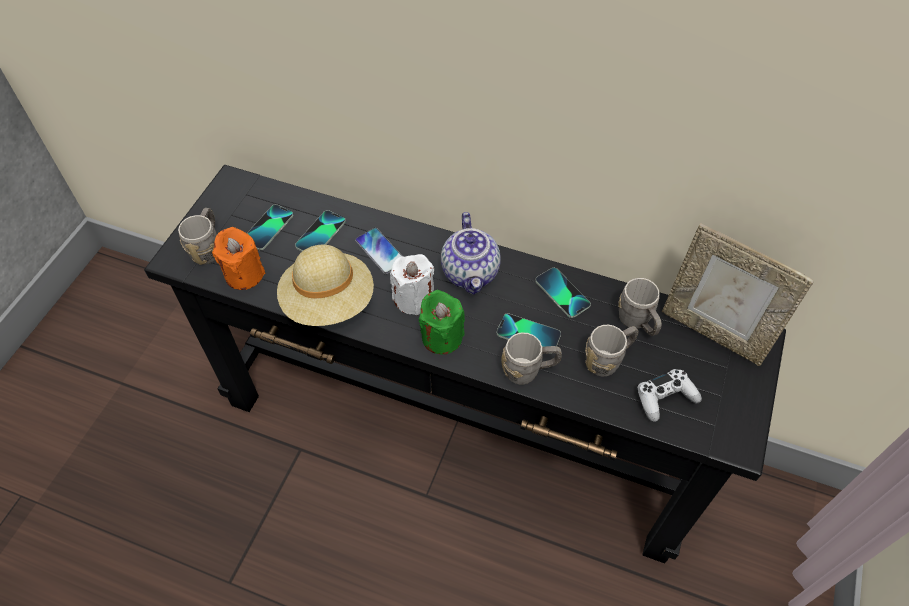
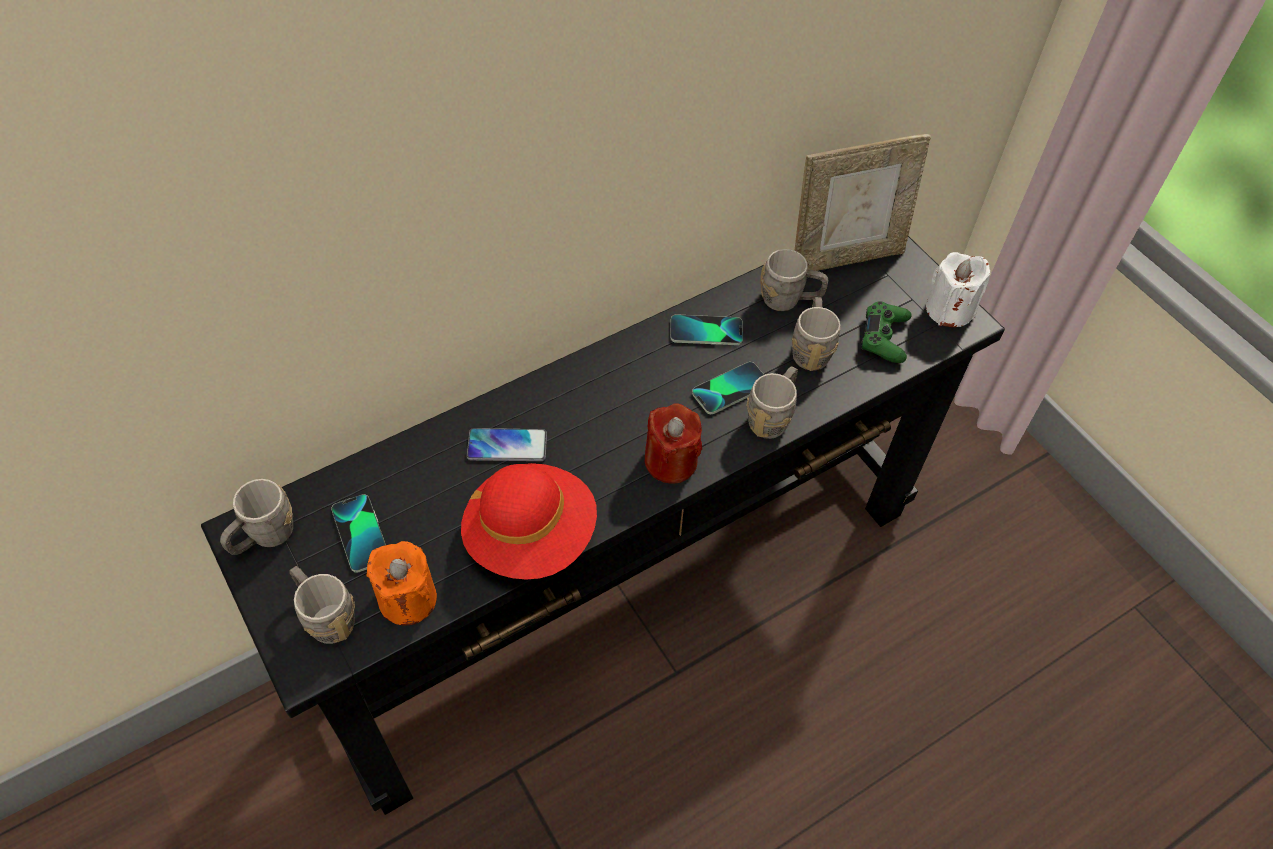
camera: 55 degrees left, 0 degrees up
beige hat [277,245,374,326] -> red hat [461,463,597,580]
phone [295,210,346,251] -> none
white candle [390,254,434,315] -> white candle moved to [926,252,990,327]
green candle [419,290,465,354] -> red candle [645,403,702,484]
teapot [441,212,501,295] -> none
white game controller [637,369,702,422] -> green game controller [861,301,911,363]
none -> grey mug [220,479,293,555]

